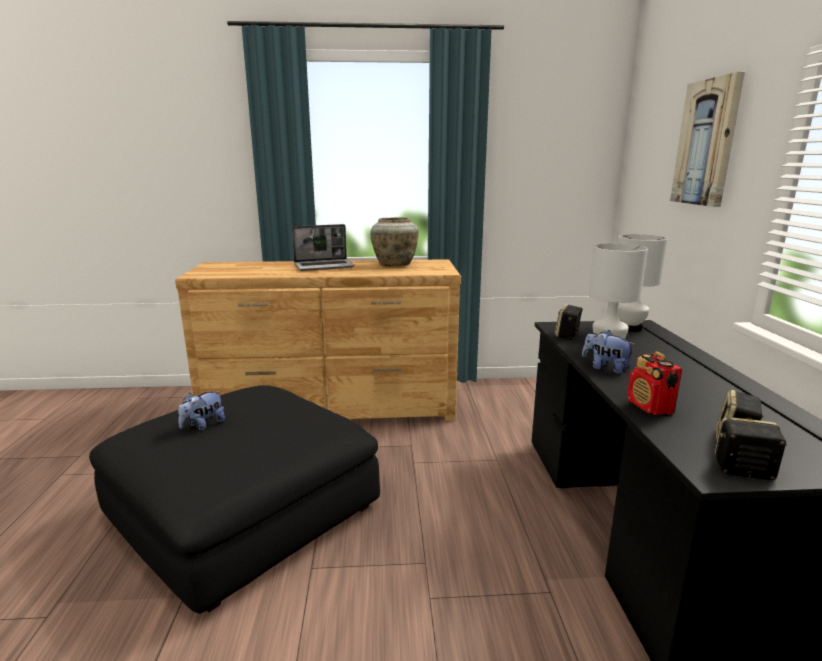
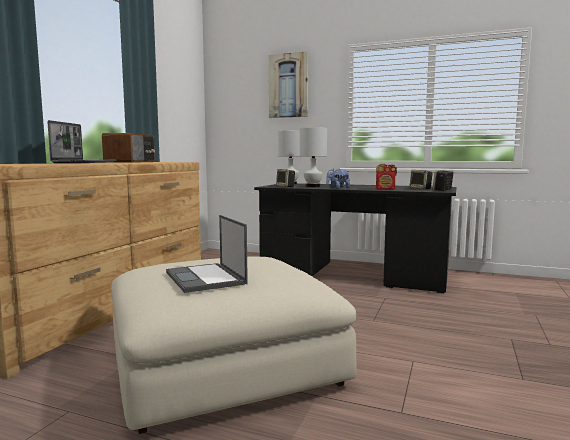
camera: 65 degrees left, 10 degrees down
black ottoman [89,385,380,614] -> beige ottoman [111,257,357,434]
plush toy [178,391,225,431] -> laptop [166,215,248,293]
beige vase [371,217,419,266] -> radio [102,133,155,163]

